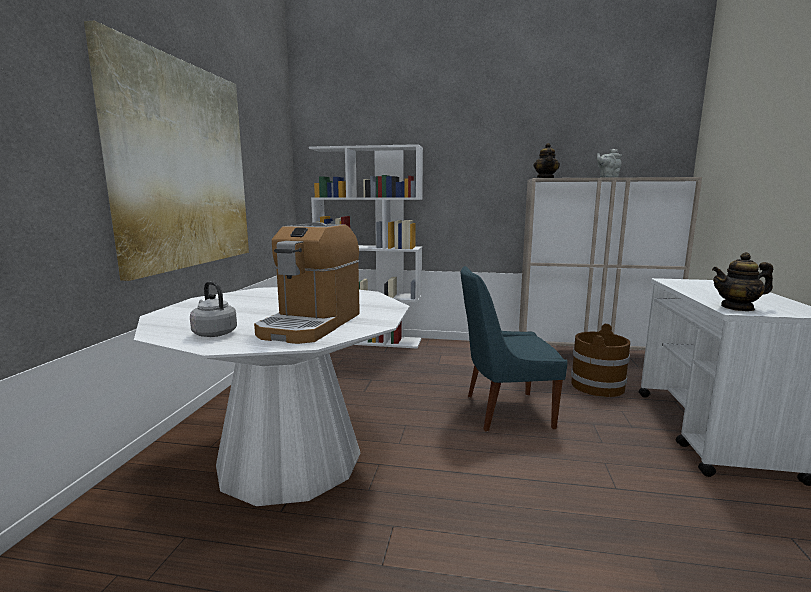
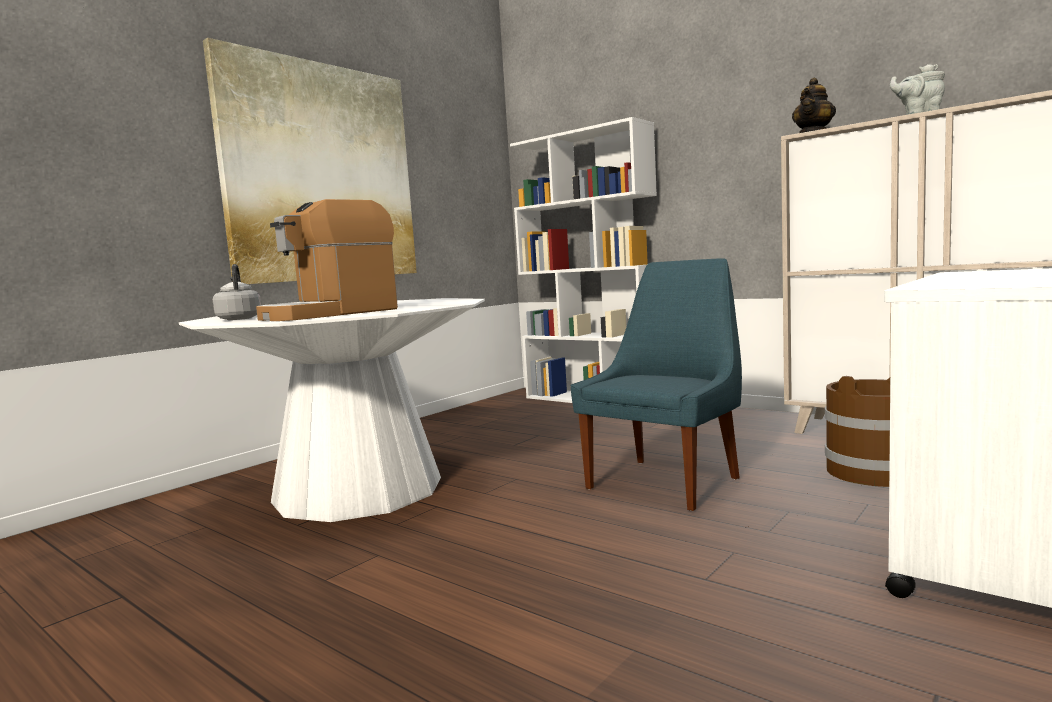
camera: 30 degrees right, 5 degrees down
blue chair [460,266,568,431] -> blue chair turned 105 degrees clockwise [571,258,742,511]
teapot [712,252,773,311] -> none

